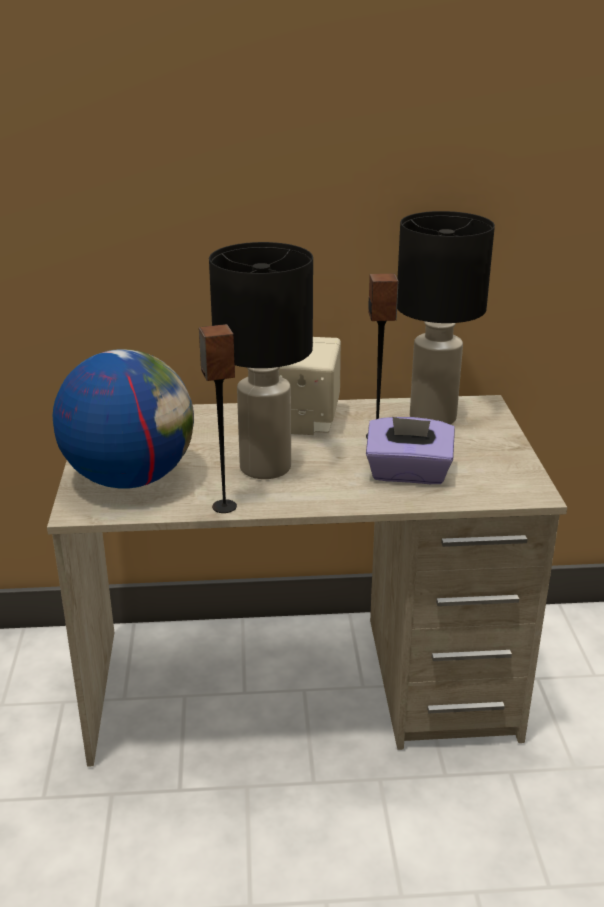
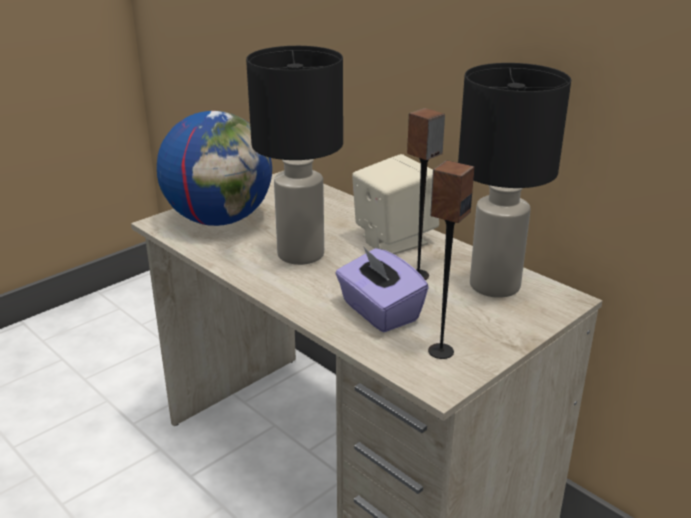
camera: 50 degrees right, 0 degrees up
speaker [199,324,237,513] -> speaker moved to [428,161,474,359]

